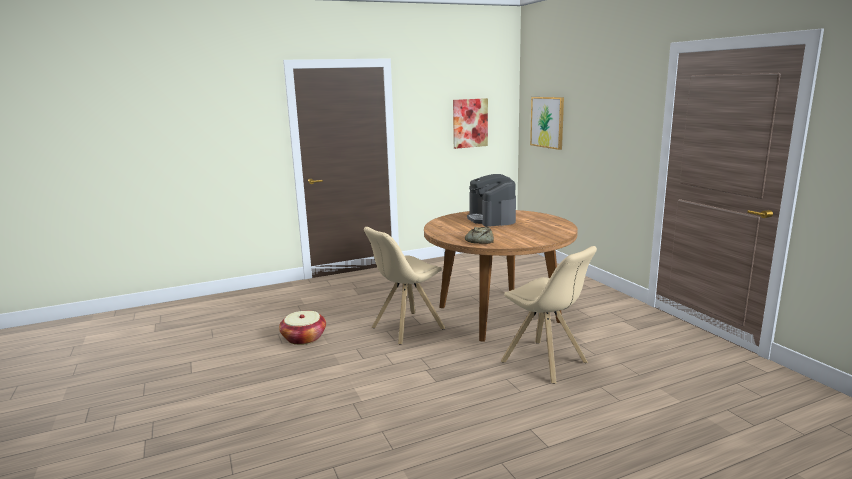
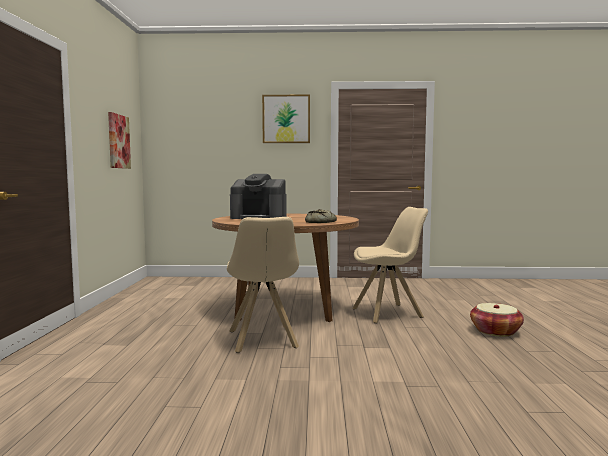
camera: 65 degrees left, 10 degrees down
basket [279,311,326,345] -> basket moved to [470,303,524,337]
picture [530,97,564,150] -> picture moved to [262,95,310,143]

